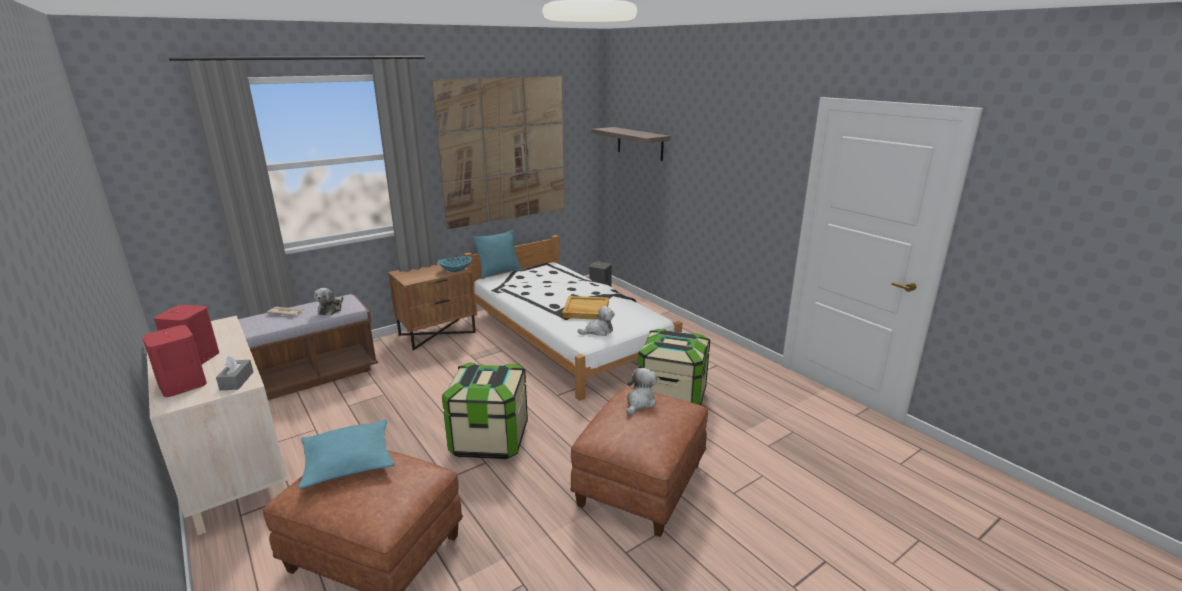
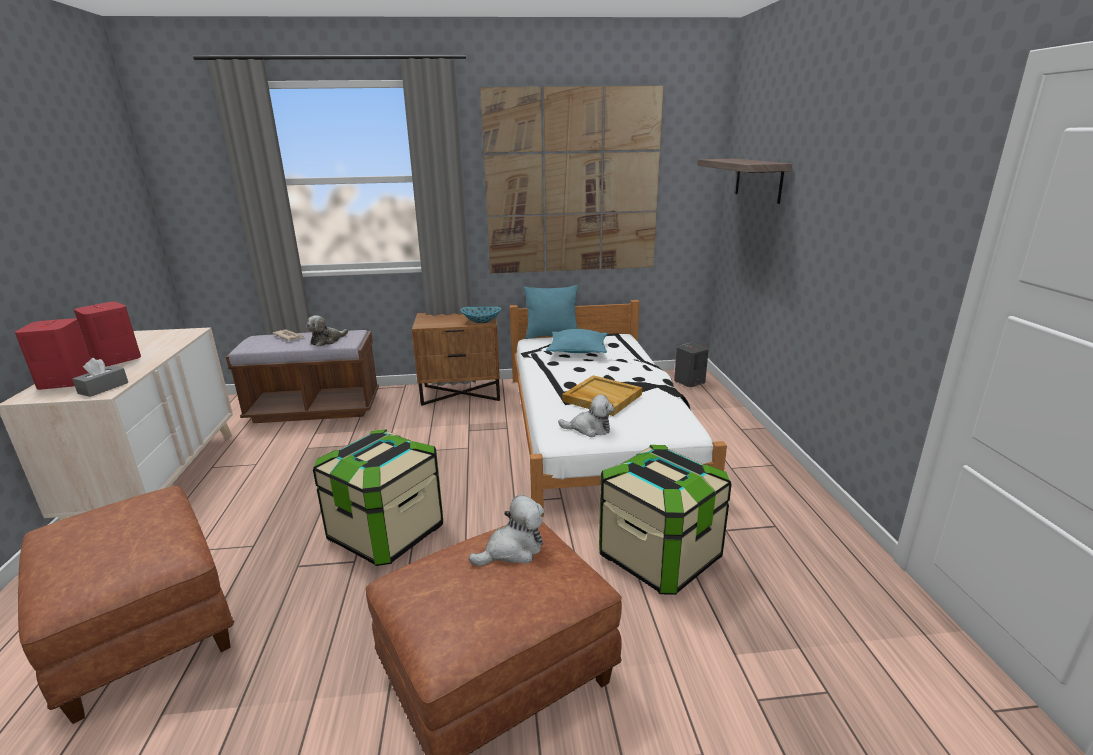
camera: 30 degrees right, 0 degrees up
turquoise pillow [298,419,395,489] -> turquoise pillow moved to [546,329,608,353]

